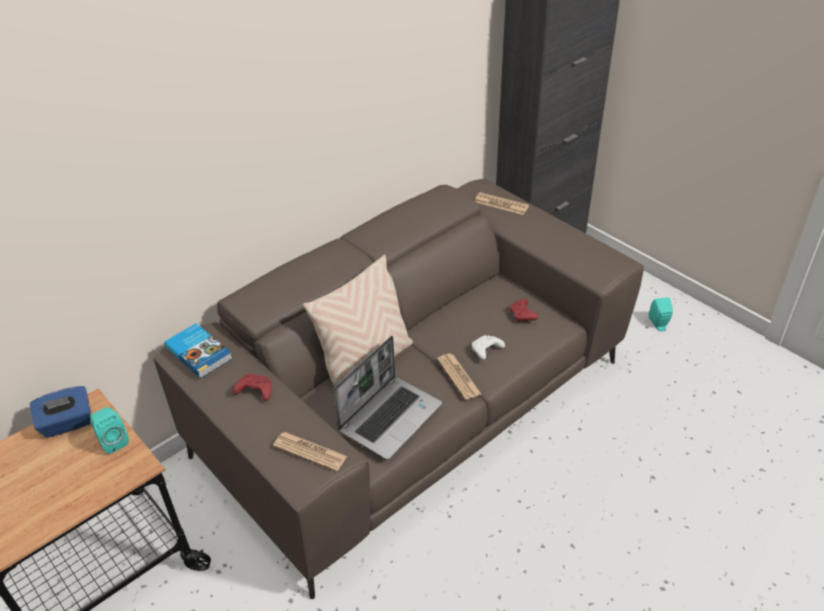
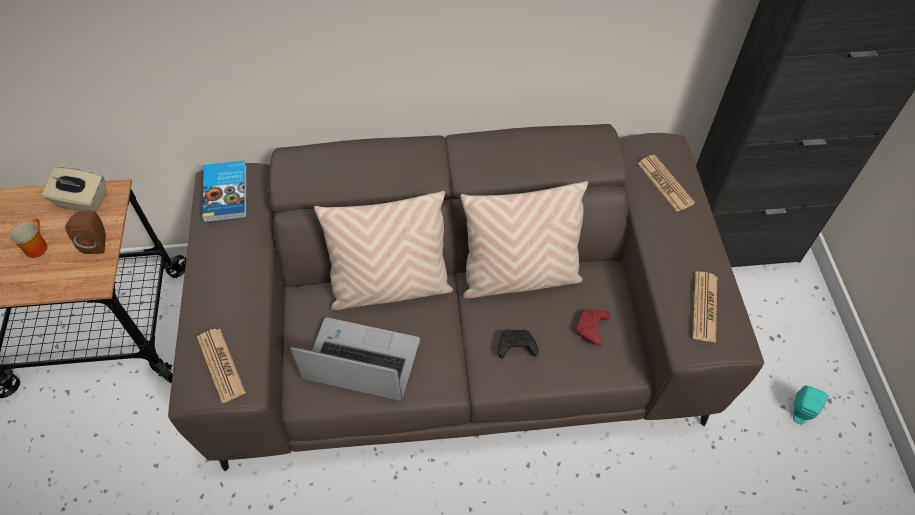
camera: 35 degrees right, 15 degrees up
blue tissue box [29,386,91,438] -> beige tissue box [42,166,107,212]
turquoise speaker [90,407,129,454] -> brown speaker [65,211,106,254]
red game controller [233,374,272,401] -> none
laptop [333,336,442,460] -> laptop turned 150 degrees counterclockwise [290,317,420,401]
newspaper [437,354,481,400] -> newspaper moved to [692,272,717,343]
white game controller [472,335,505,360] -> black game controller [498,330,539,358]
none -> mug [9,218,47,258]
none -> beige pillow [460,181,588,299]

